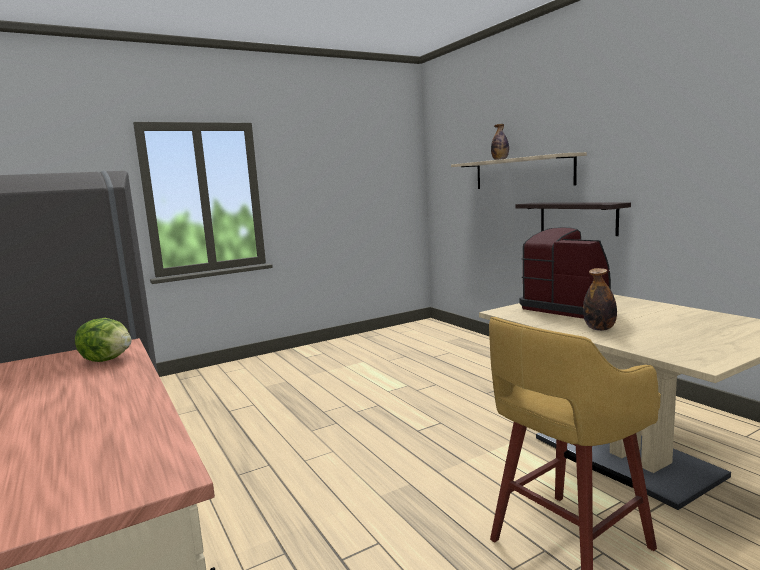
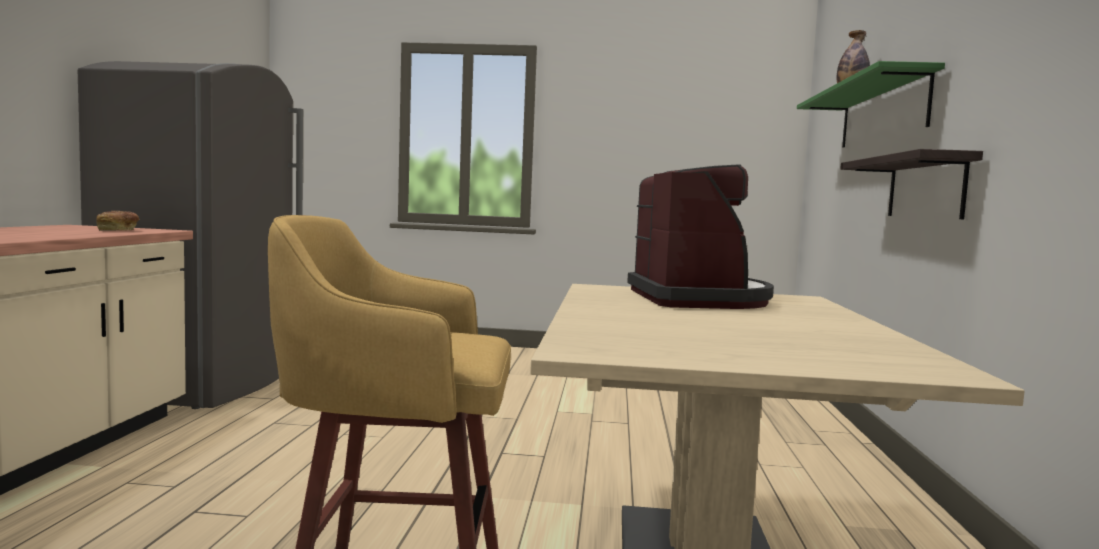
camera: 35 degrees right, 5 degrees down
lettuce [75,318,132,362] -> bread [96,211,140,231]
beige shelf [451,152,587,189] -> green shelf [797,61,945,148]
bottle [583,268,617,331] -> none

